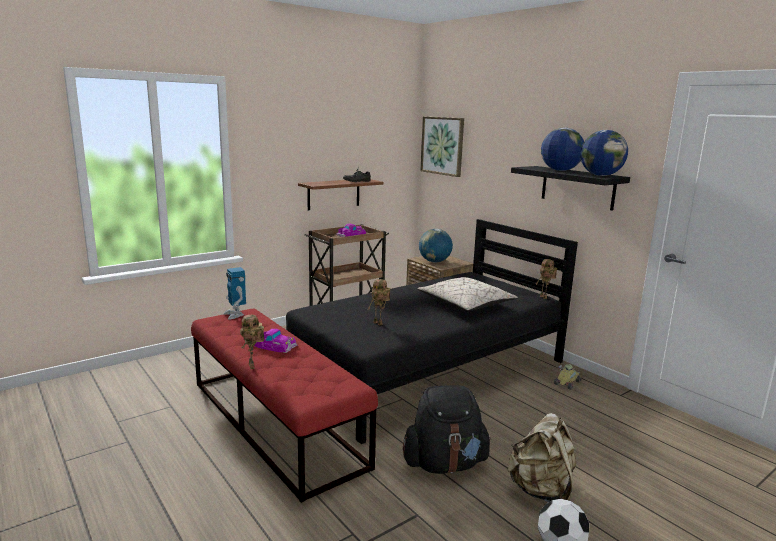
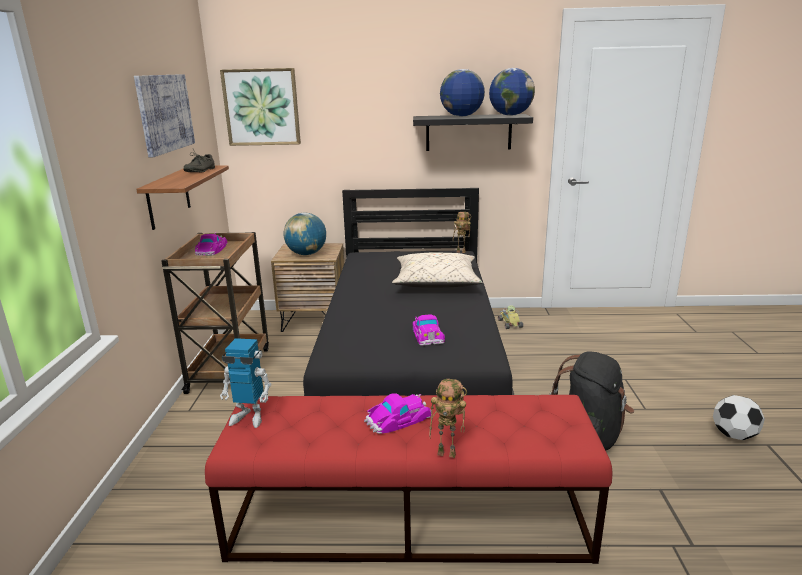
camera: 50 degrees left, 5 degrees up
toy robot [368,279,390,325] -> toy car [413,314,445,346]
beige backpack [507,413,576,502] -> none
none -> picture [134,74,195,157]

